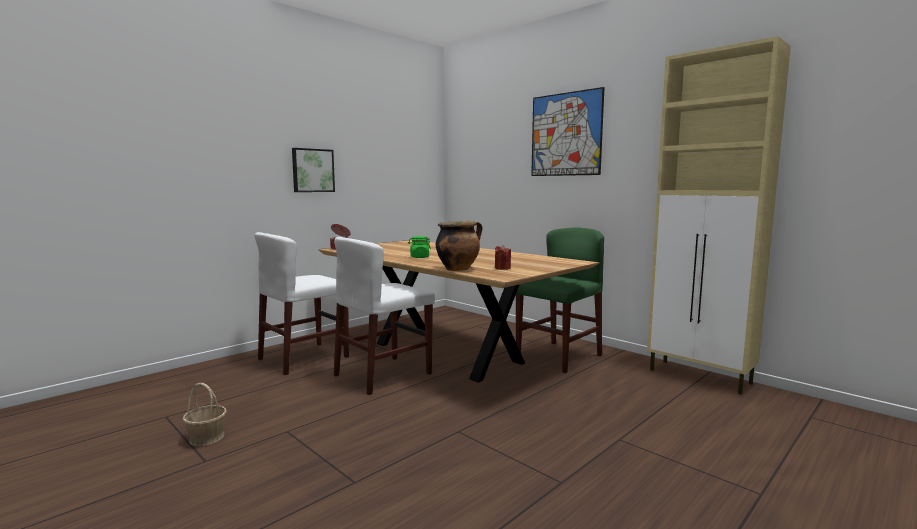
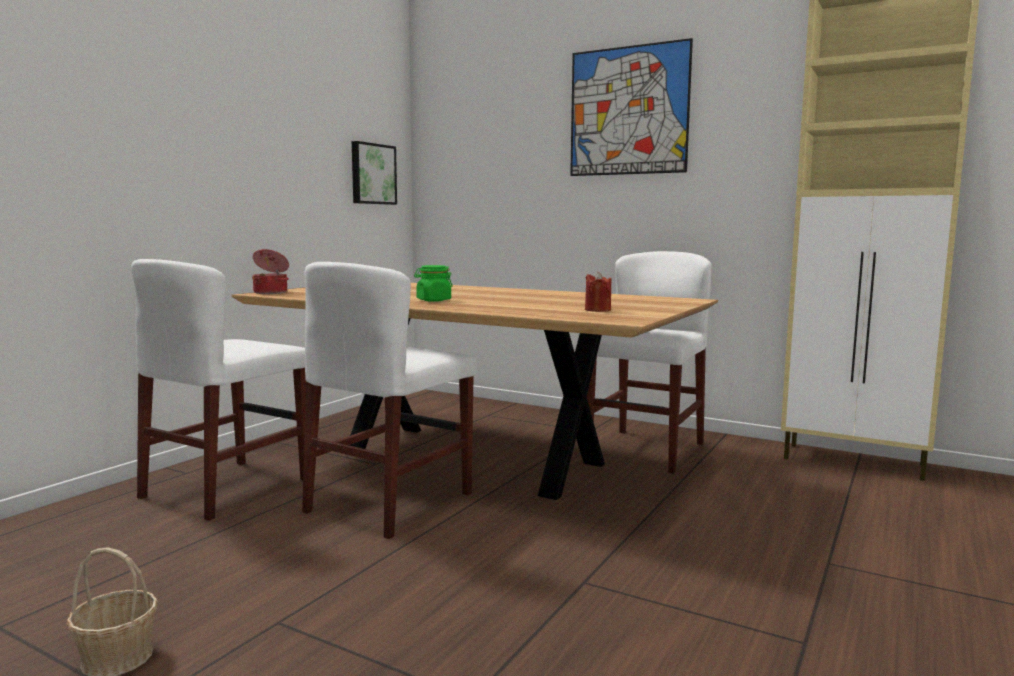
camera: 15 degrees left, 0 degrees up
picture [292,148,335,192] -> picture moved to [352,141,397,205]
cooking pot [436,221,482,271] -> none
green chair [516,228,604,373] -> white chair [587,251,711,474]

